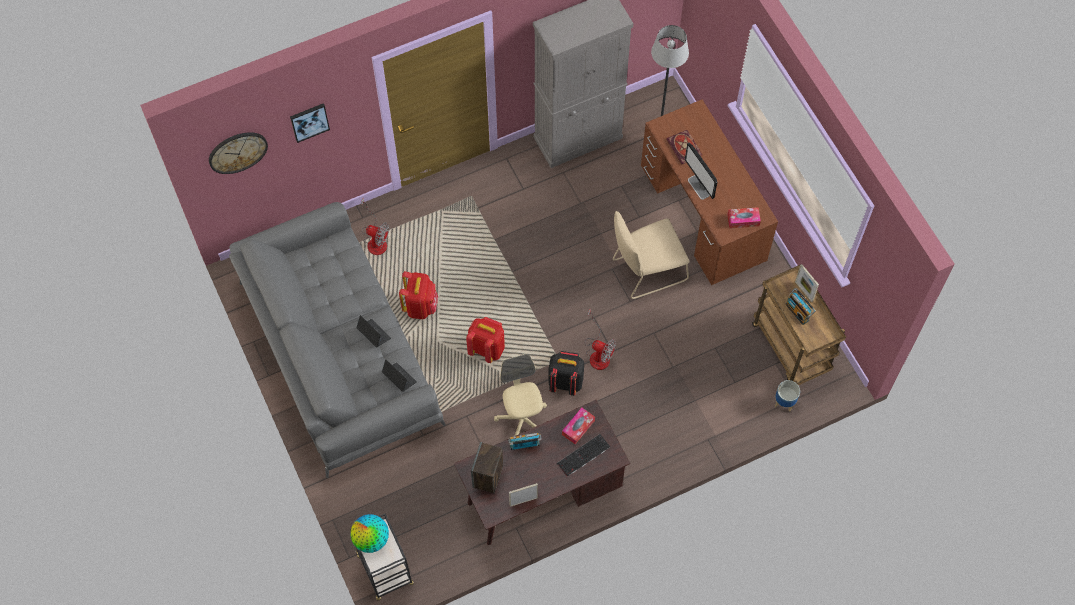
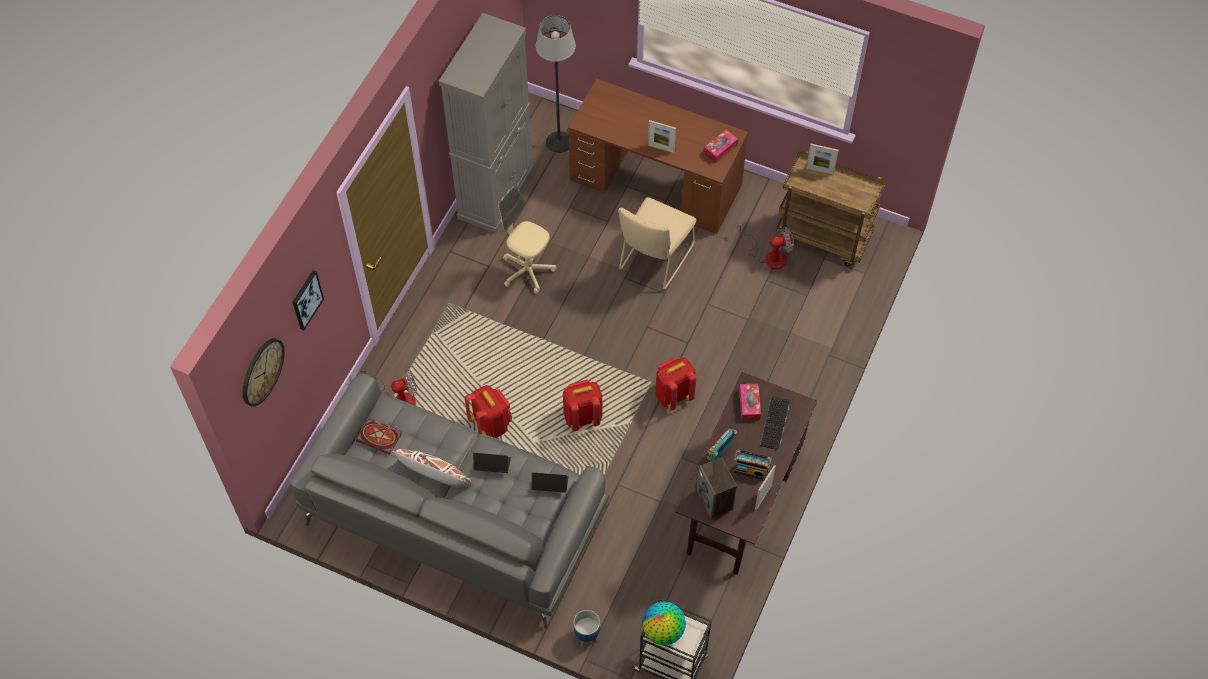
camera: 40 degrees left, 5 degrees down
beige office chair [494,354,547,436] -> beige office chair moved to [498,186,556,294]
black backpack [548,351,584,396] -> red backpack [655,357,697,410]
fan [585,308,616,370] -> fan moved to [736,221,794,269]
book [666,130,702,164] -> book moved to [356,418,402,455]
monitor [685,143,717,200] -> picture frame [648,120,676,153]
planter [775,380,800,412] -> planter moved to [573,610,600,647]
radio [785,288,816,325] -> radio moved to [734,450,772,480]
none -> white pillow [392,449,473,487]

